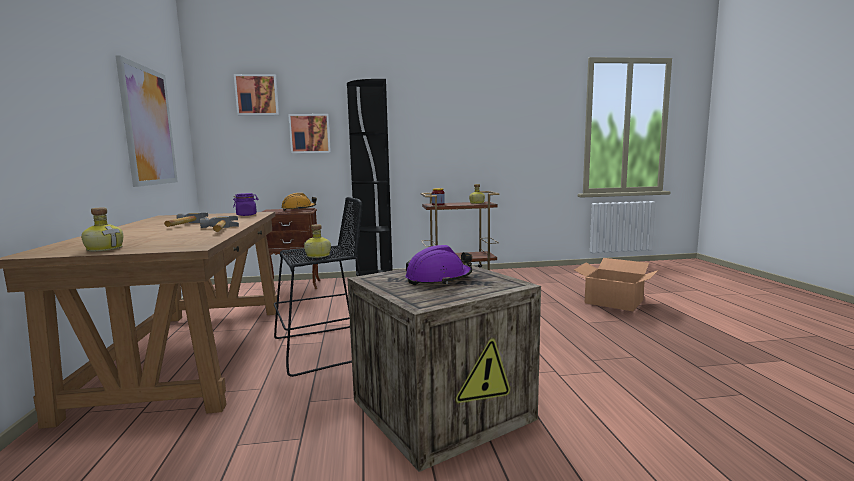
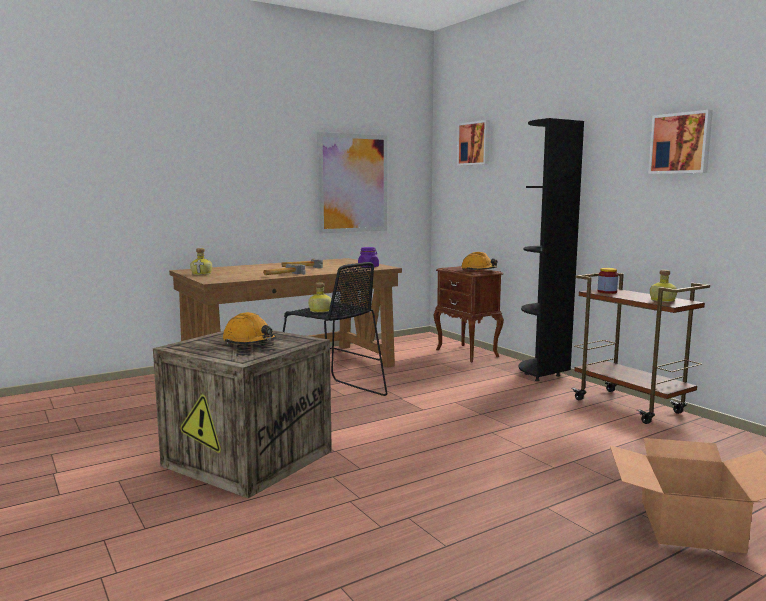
camera: 65 degrees right, 0 degrees up
picture [288,114,331,153] -> picture moved to [648,110,713,174]
purple hard hat [405,245,472,285] -> orange hard hat [223,312,277,345]

